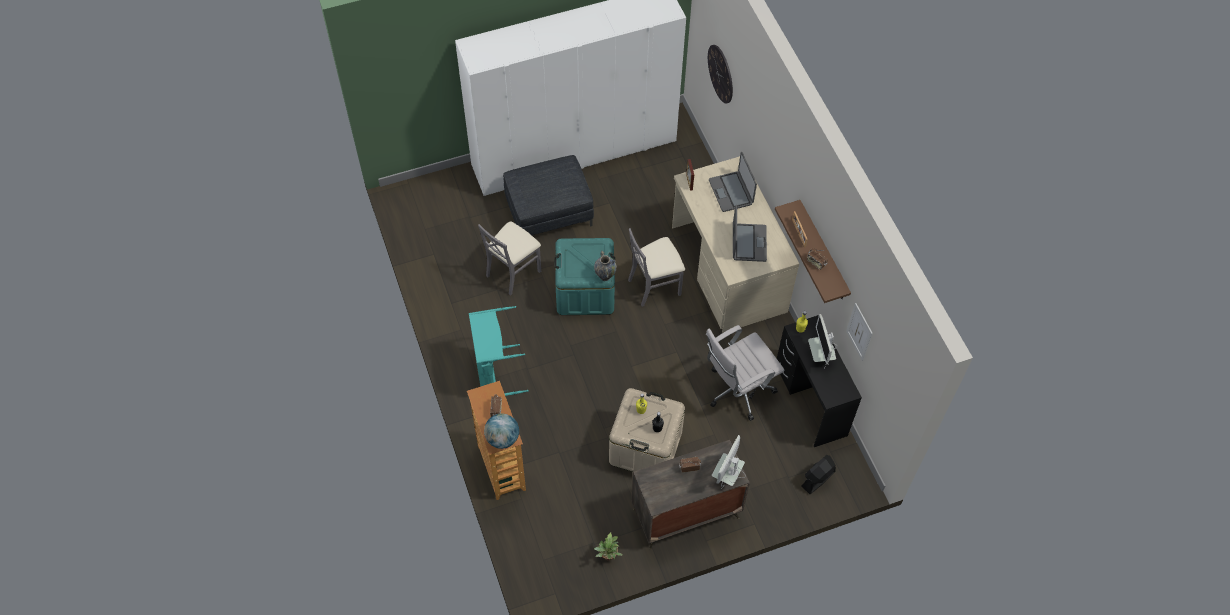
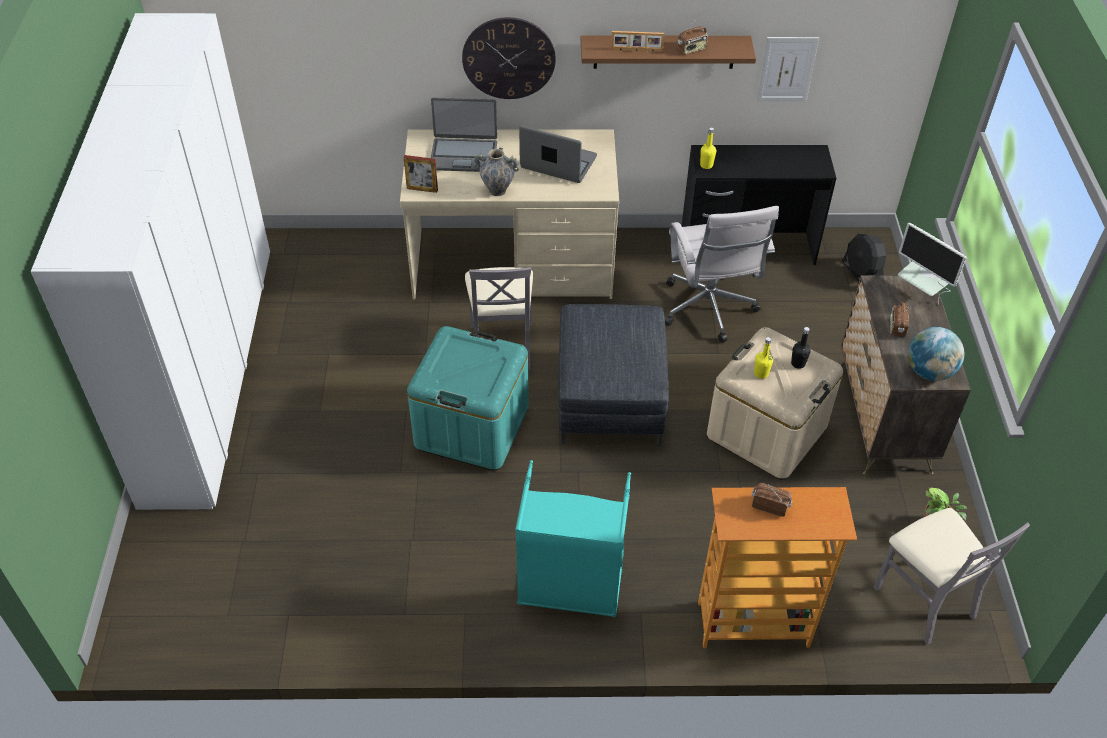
camera: 70 degrees left, 10 degrees down
grey chair [478,221,541,296] -> grey chair moved to [873,508,1030,645]
globe [484,413,519,449] -> globe moved to [908,327,965,381]
grey ottoman [503,155,594,236] -> grey ottoman moved to [558,304,669,446]
vase [594,251,617,281] -> vase moved to [474,148,519,196]
wall clock [708,45,733,104] -> wall clock moved to [462,17,556,99]
monitor [808,314,837,369] -> none

